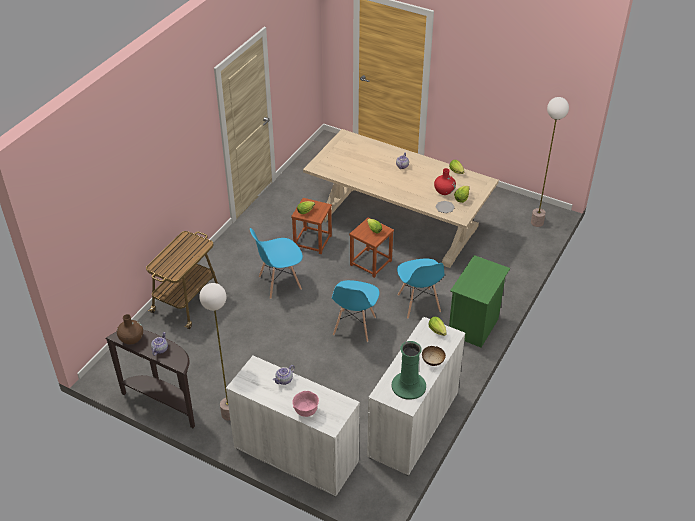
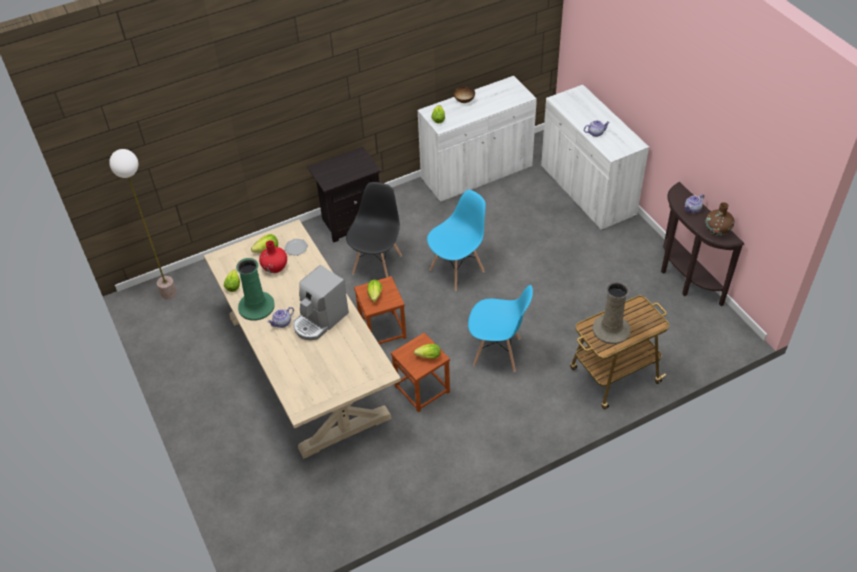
camera: 145 degrees left, 5 degrees up
floor lamp [199,283,230,420] -> none
pink bowl [292,391,319,417] -> none
green vase [392,341,426,400] -> green vase moved to [236,258,275,321]
blue chair [397,259,445,319] -> black chair [346,182,402,278]
green nightstand [449,255,510,347] -> black nightstand [307,147,381,243]
none -> coffee machine [293,265,349,340]
none -> beige vase [593,281,630,344]

